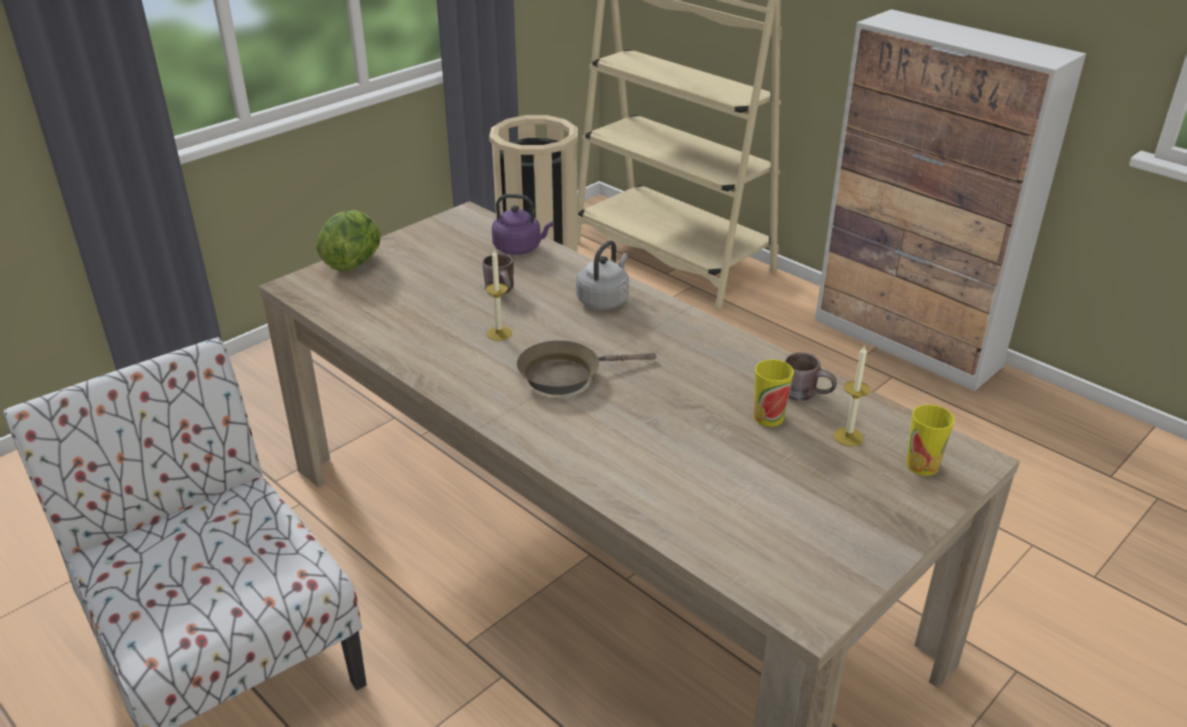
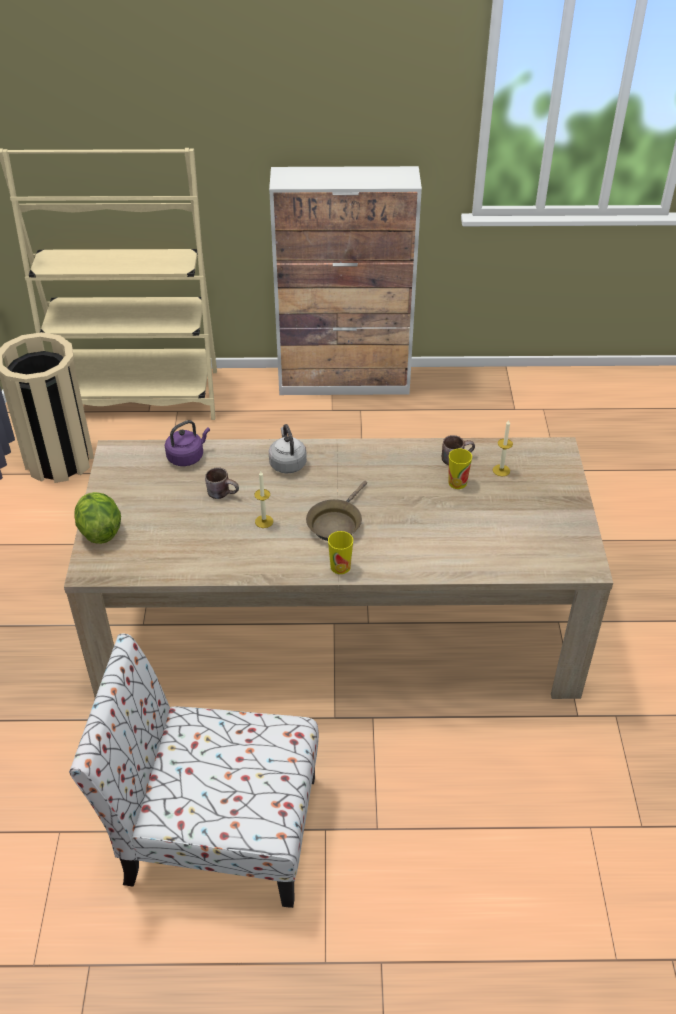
camera: 45 degrees left, 10 degrees up
cup [906,404,955,476] -> cup moved to [328,531,353,574]

